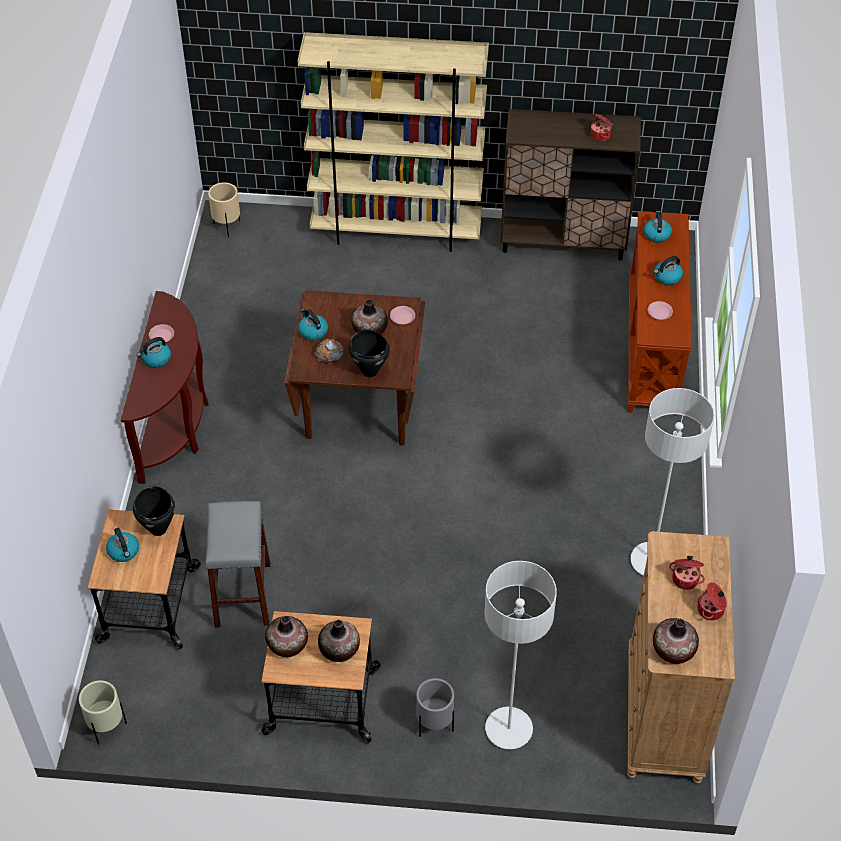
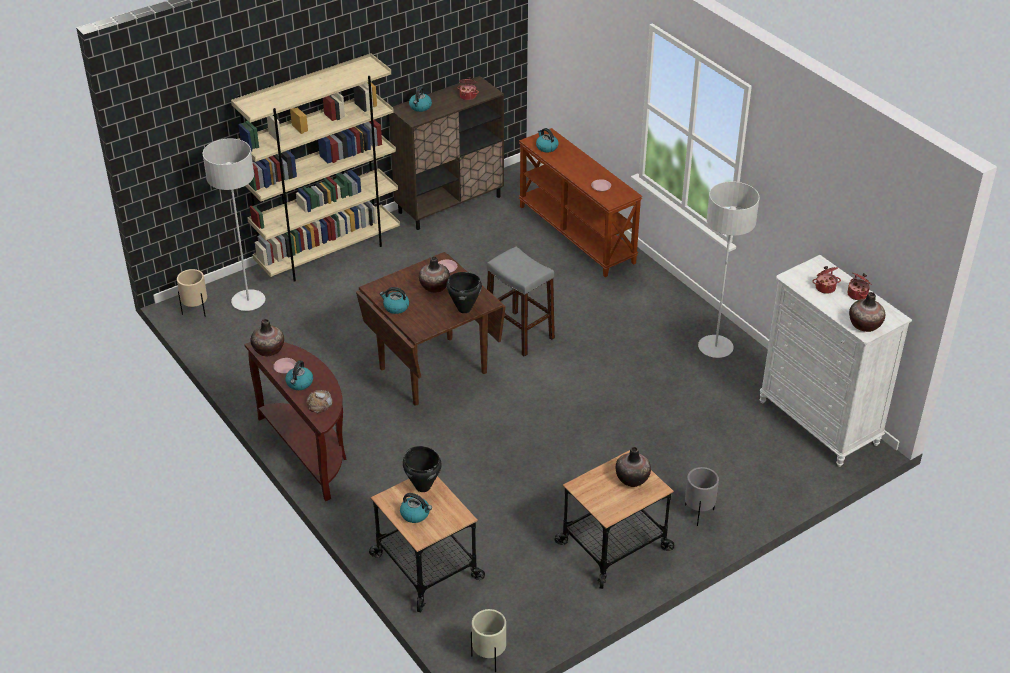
camera: 40 degrees left, 10 degrees down
grey stool [205,501,270,628] -> grey stool moved to [487,247,555,357]
vase [265,616,308,657] -> vase moved to [250,319,284,356]
bread [314,339,344,363] -> bread moved to [306,390,332,413]
grey floor lamp [484,561,557,749] -> grey floor lamp moved to [202,138,265,311]
brown dresser [627,531,735,783] -> white dresser [760,255,912,467]
kettle [654,256,683,285] -> kettle moved to [409,87,432,112]

